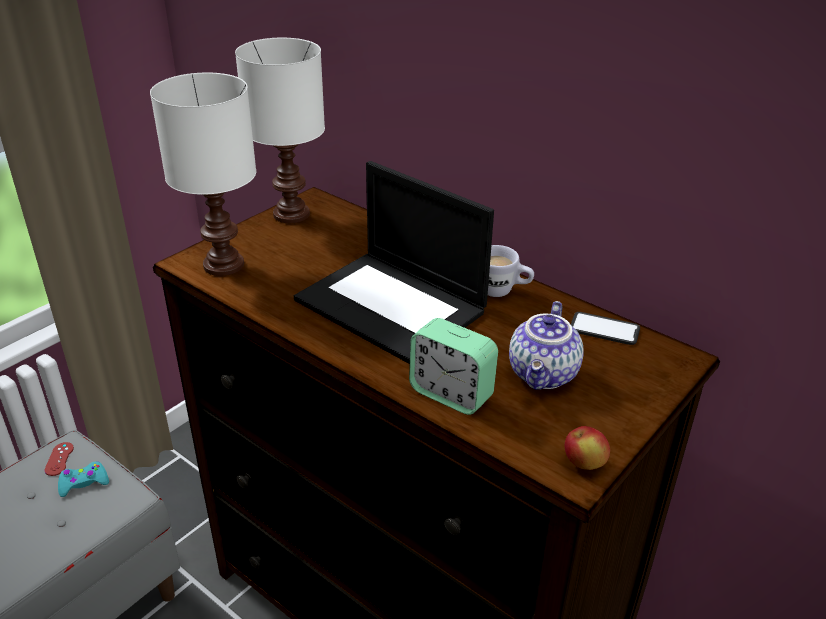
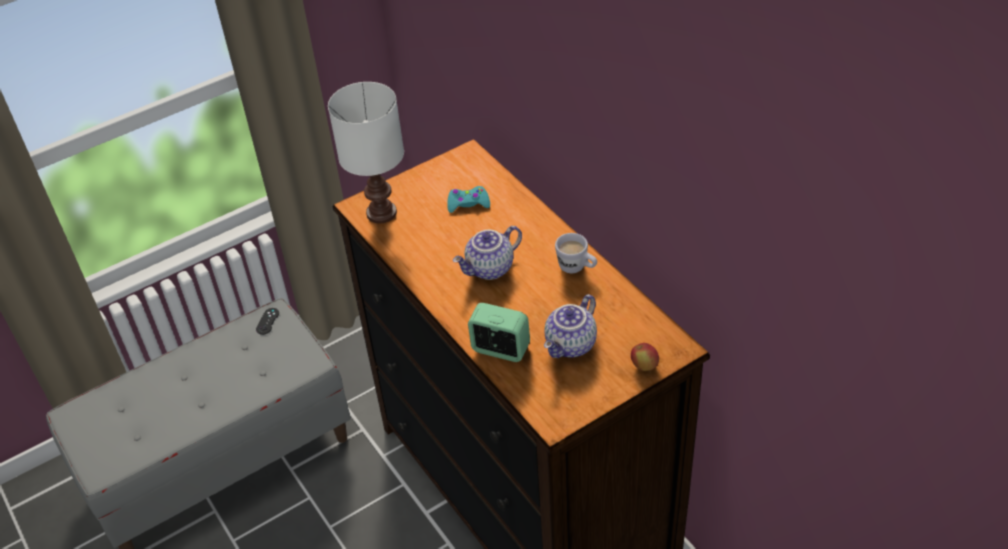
camera: 20 degrees right, 10 degrees up
red game controller [44,442,74,476] -> black game controller [256,308,279,335]
turquoise game controller [58,461,109,497] -> turquoise game controller moved to [447,186,490,213]
white table lamp [235,38,325,223] -> none
laptop [294,161,494,364] -> teapot [453,226,522,280]
alarm clock [409,318,498,415] -> alarm clock turned 150 degrees clockwise [468,303,530,362]
apple [564,426,610,470] -> apple moved to [631,343,659,371]
phone [571,312,640,345] -> none

